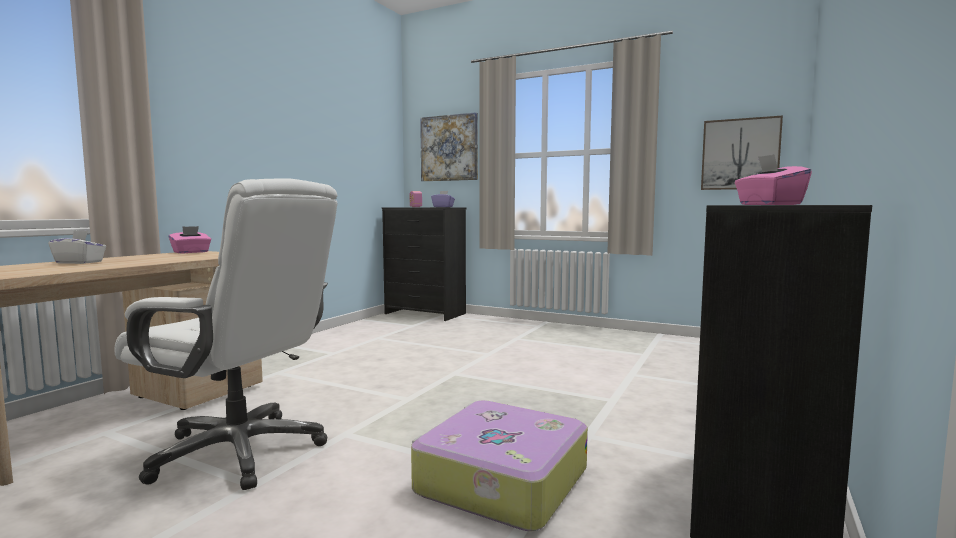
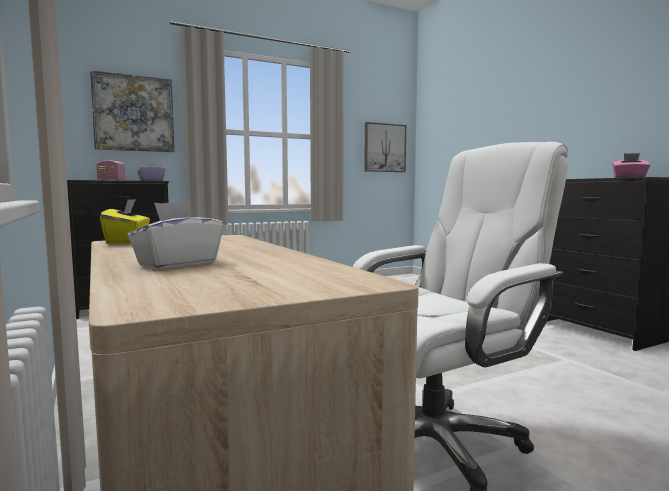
camera: 55 degrees left, 0 degrees up
pink tissue box [169,226,211,253] -> yellow tissue box [100,199,150,244]
suitcase [411,400,588,531] -> none

